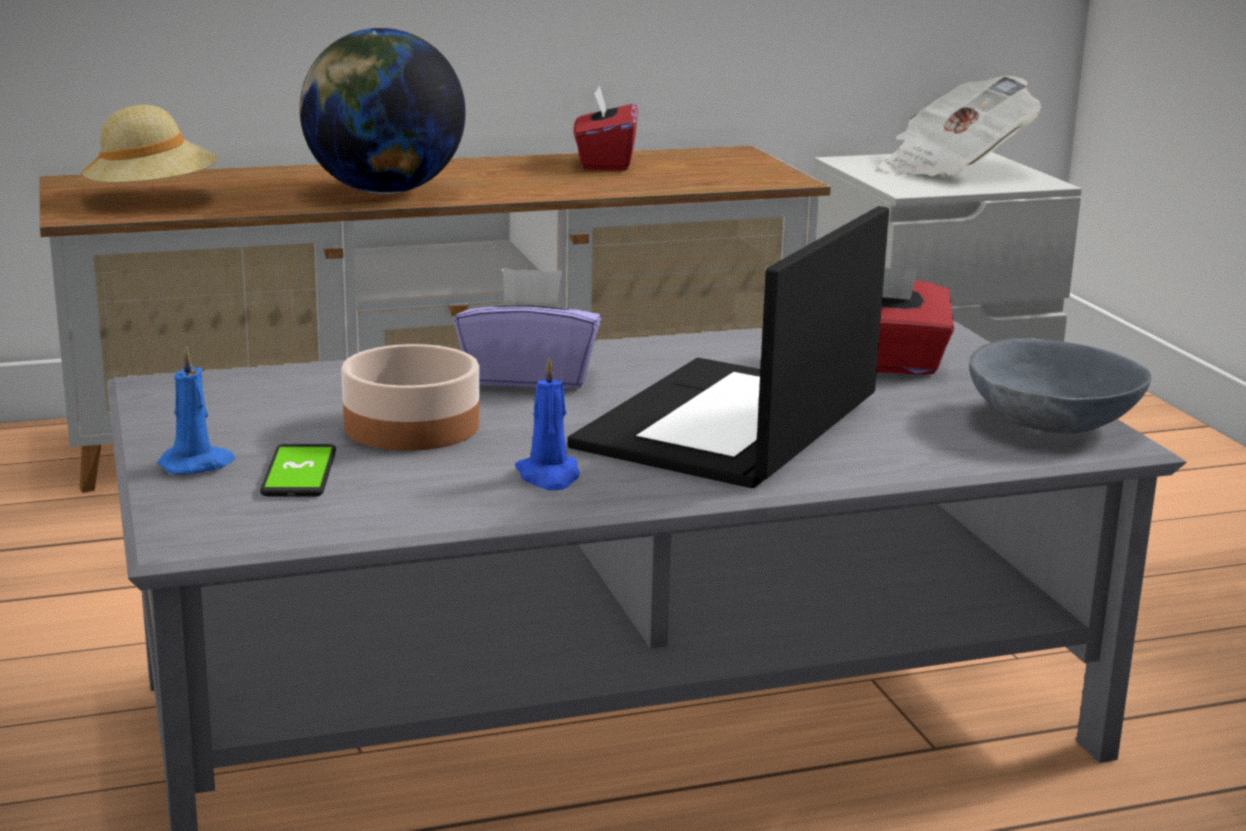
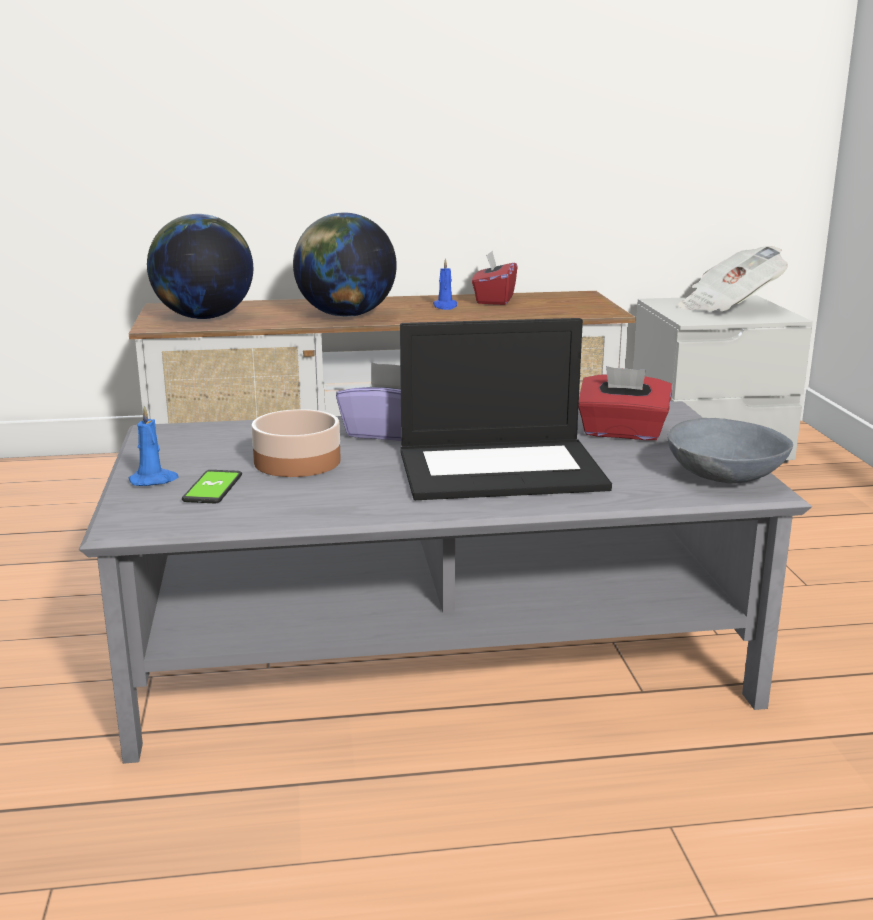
camera: 10 degrees right, 0 degrees up
beige hat [81,105,218,201] -> globe [147,214,253,319]
blue candle [515,356,580,490] -> blue candle moved to [433,258,457,310]
laptop [567,206,889,488] -> laptop turned 135 degrees counterclockwise [400,318,612,500]

